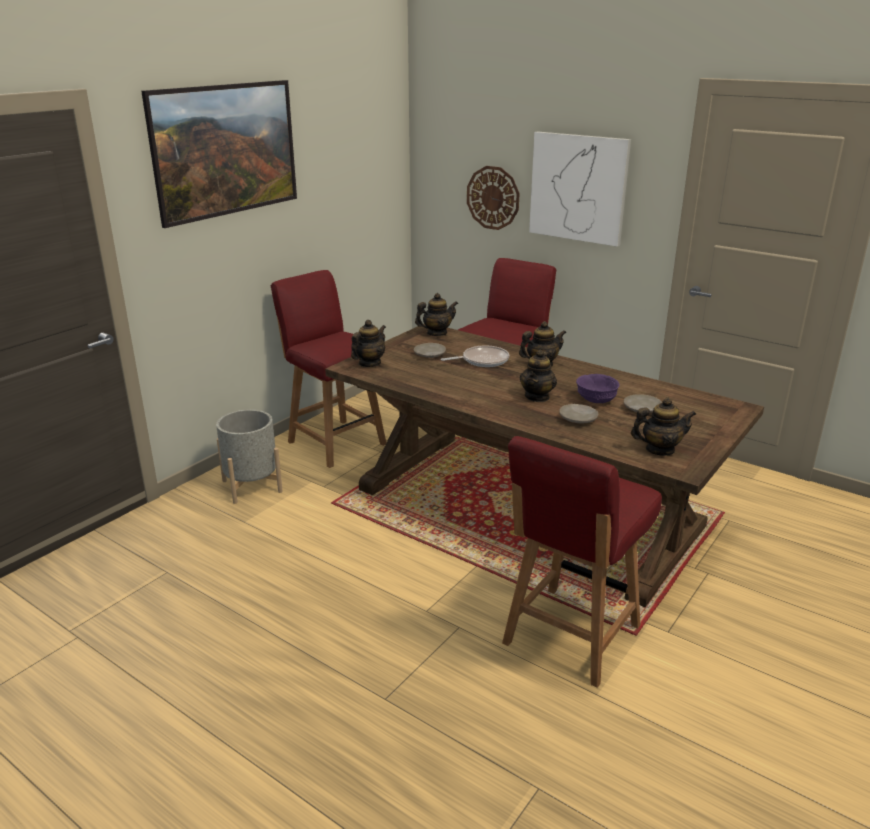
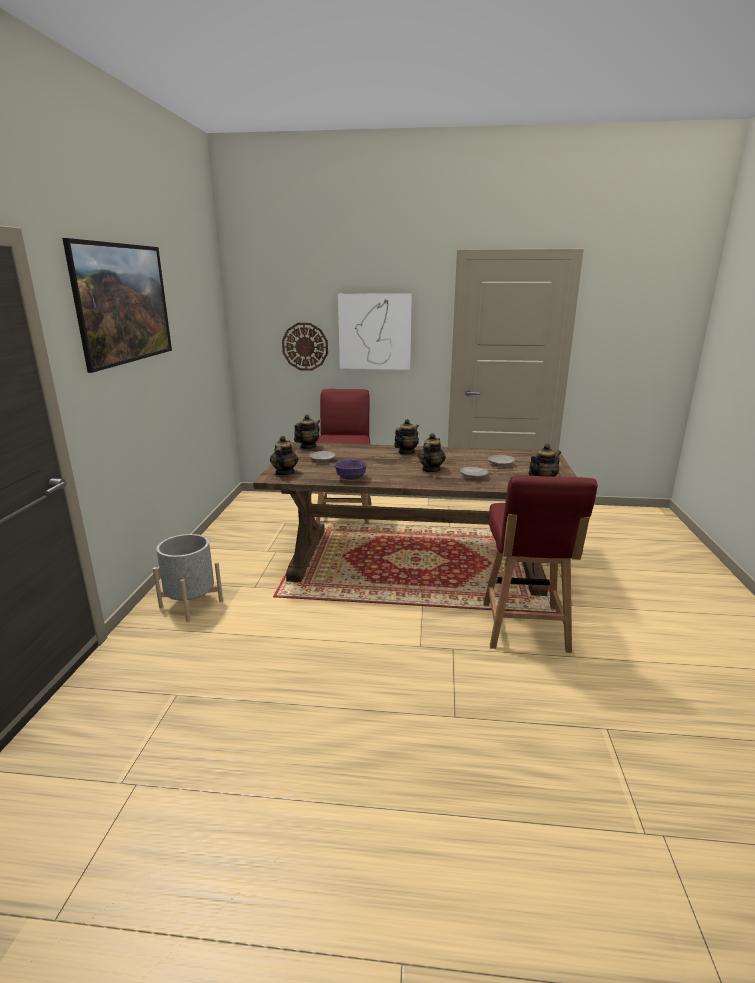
camera: 30 degrees left, 5 degrees down
red chair [271,270,386,468] -> none
frying pan [441,345,509,367] -> none
teapot [520,350,557,402] -> teapot turned 150 degrees counterclockwise [418,433,446,472]
purple bowl [576,374,620,403] -> purple bowl moved to [334,459,367,480]

